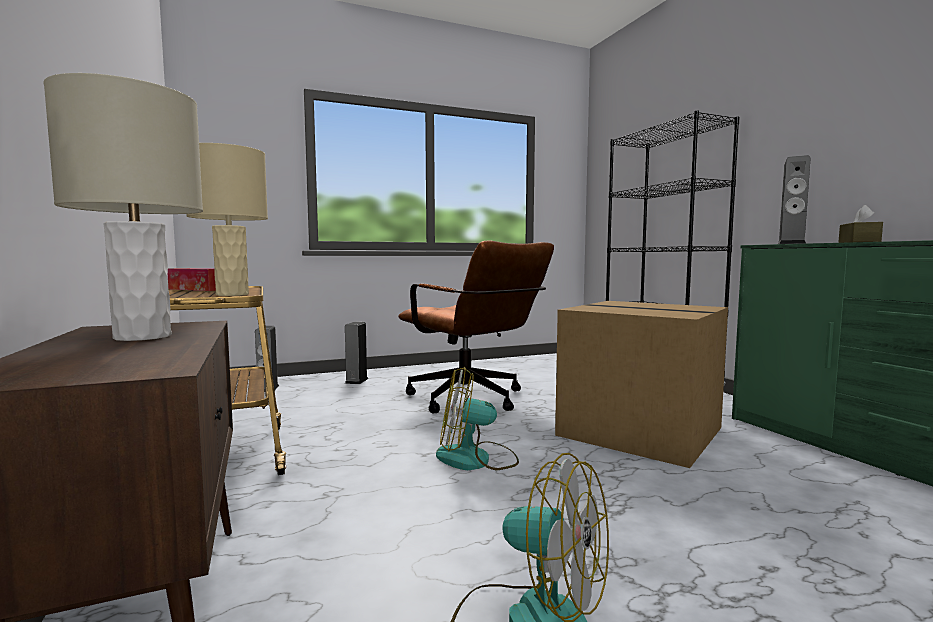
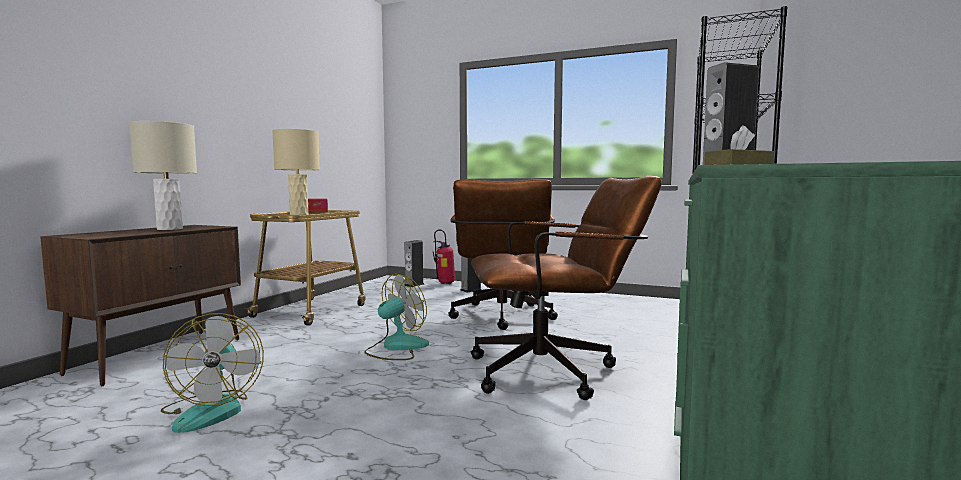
camera: 45 degrees right, 0 degrees up
fan [436,367,519,470] -> fan turned 90 degrees clockwise [364,274,429,360]
cardboard box [555,301,728,468] -> brown office chair [470,176,662,400]
none -> fire extinguisher [433,229,455,284]

